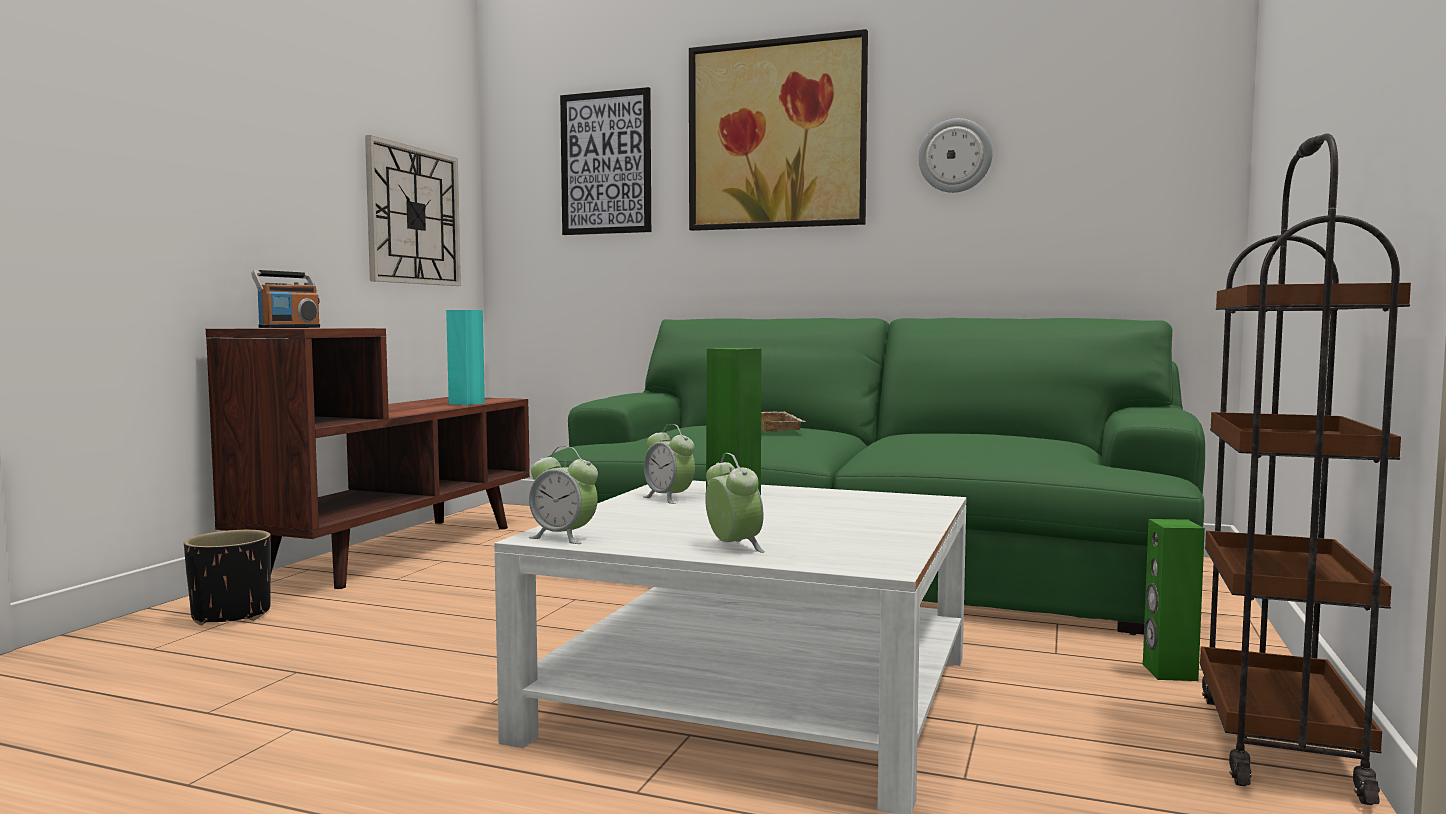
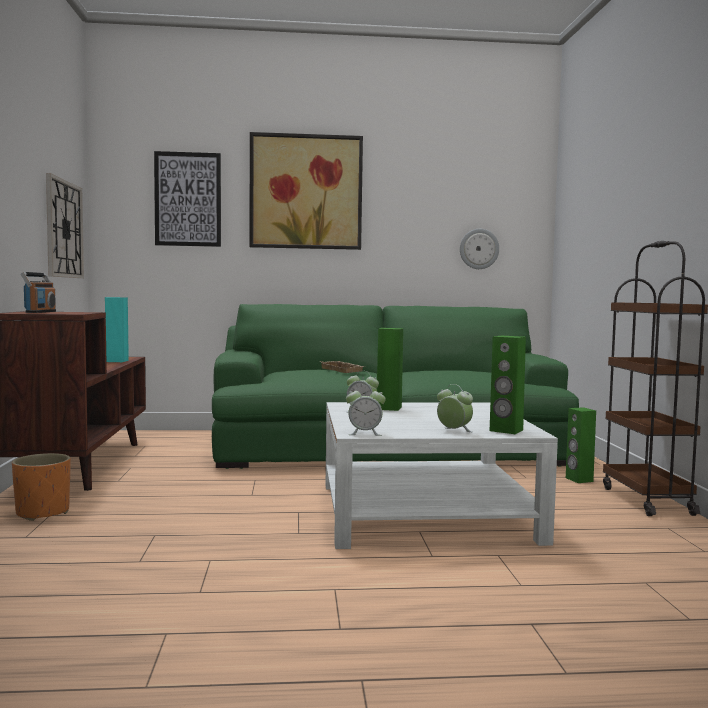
camera: 25 degrees left, 0 degrees up
black planter [184,530,271,625] -> orange planter [12,453,70,521]
wall clock [918,118,993,193] -> wall clock moved to [460,229,499,269]
none -> green speaker [490,336,526,434]

